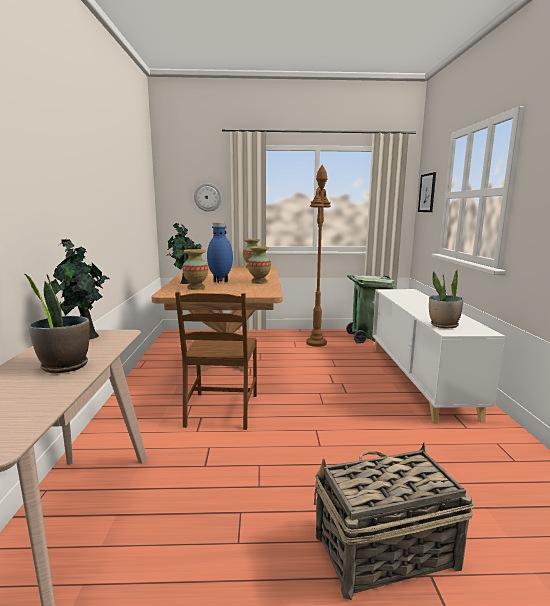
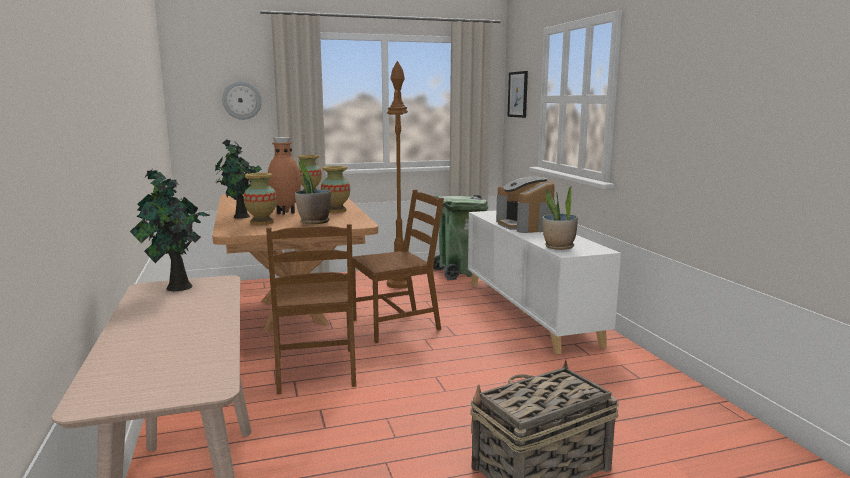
camera: 15 degrees left, 0 degrees up
potted plant [23,273,89,373] -> potted plant moved to [295,159,331,224]
blue vase [207,222,233,283] -> brown vase [268,137,301,215]
none -> brown chair [352,190,444,343]
none -> coffee machine [496,177,555,233]

